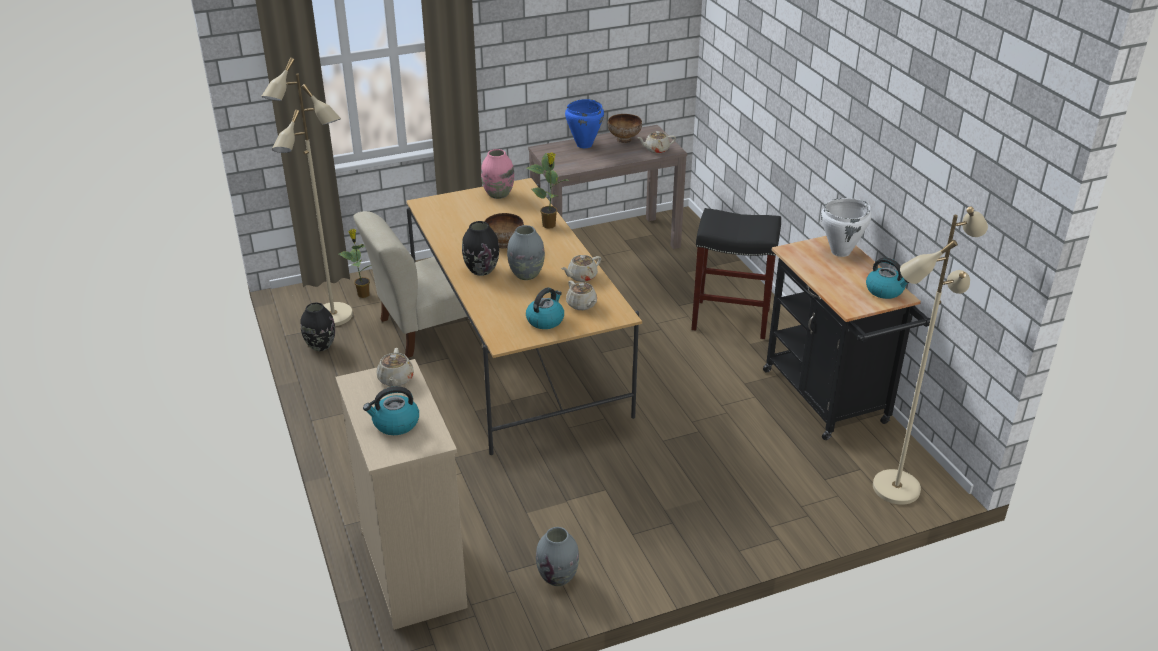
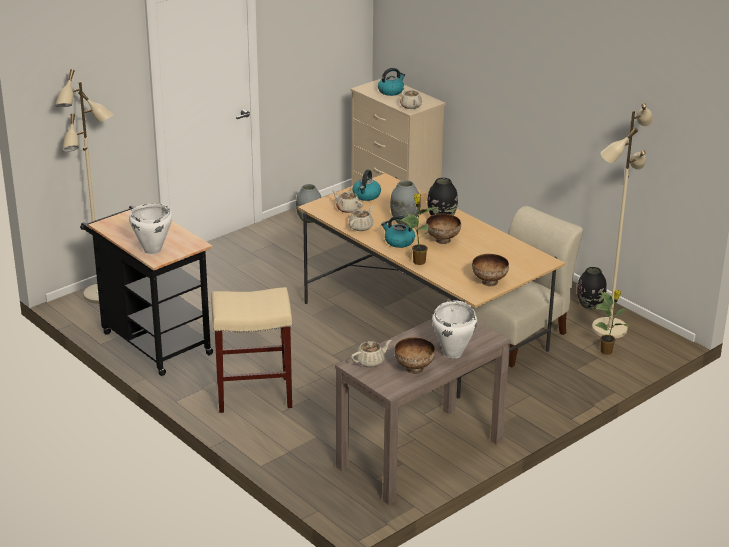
camera: 160 degrees right, 5 degrees down
pink vase [481,149,514,199] -> bowl [472,254,509,286]
blue cooking pot [565,99,604,148] -> white cooking pot [432,301,477,358]
black stool [691,208,781,339] -> beige stool [211,287,292,413]
kettle [866,257,909,299] -> kettle moved to [381,215,415,248]

